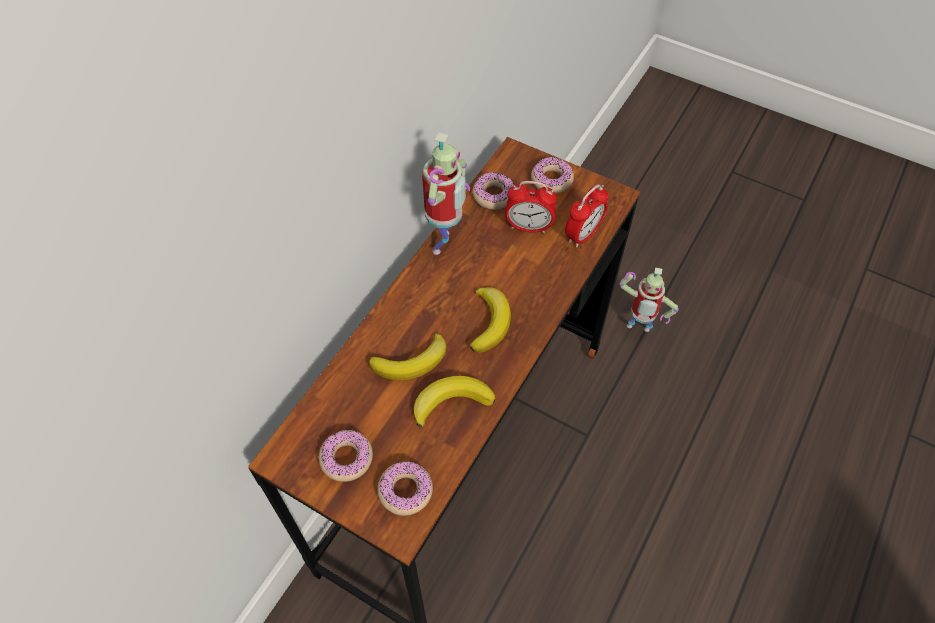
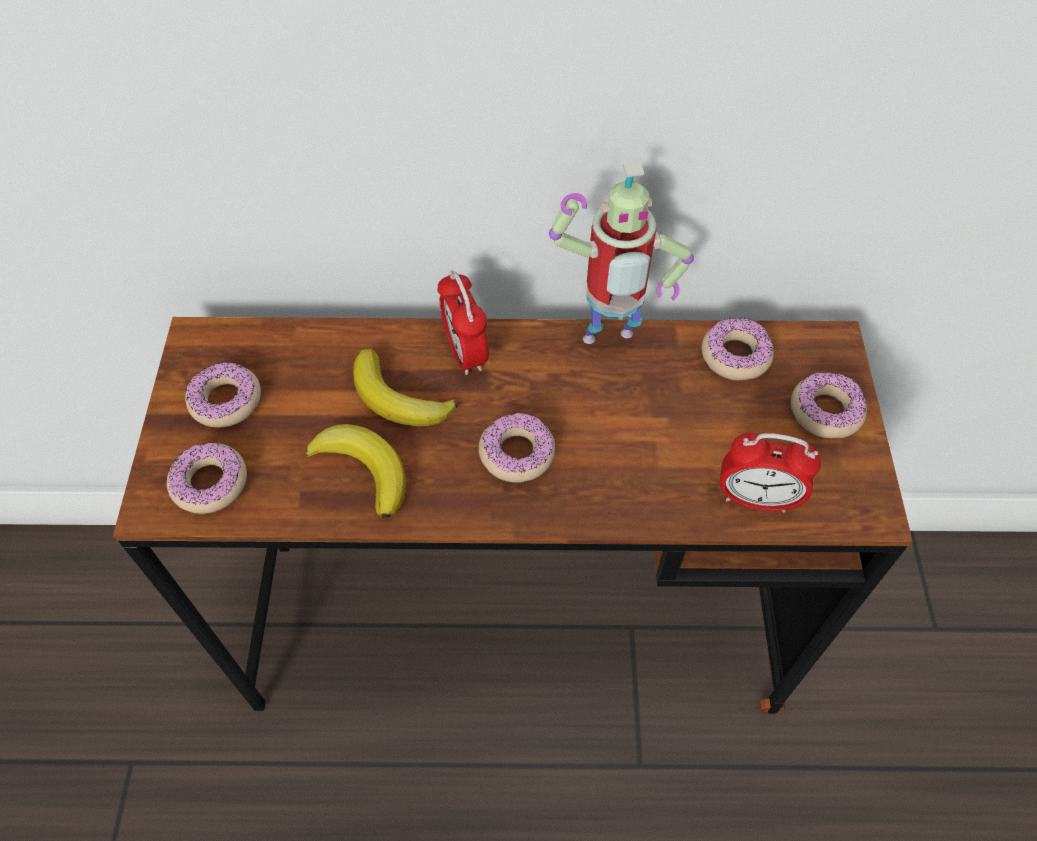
camera: 60 degrees right, 0 degrees up
banana [470,287,511,353] -> donut [479,412,555,483]
alarm clock [505,181,557,233] -> alarm clock moved to [438,270,489,375]
toy robot [619,268,679,332] -> none

